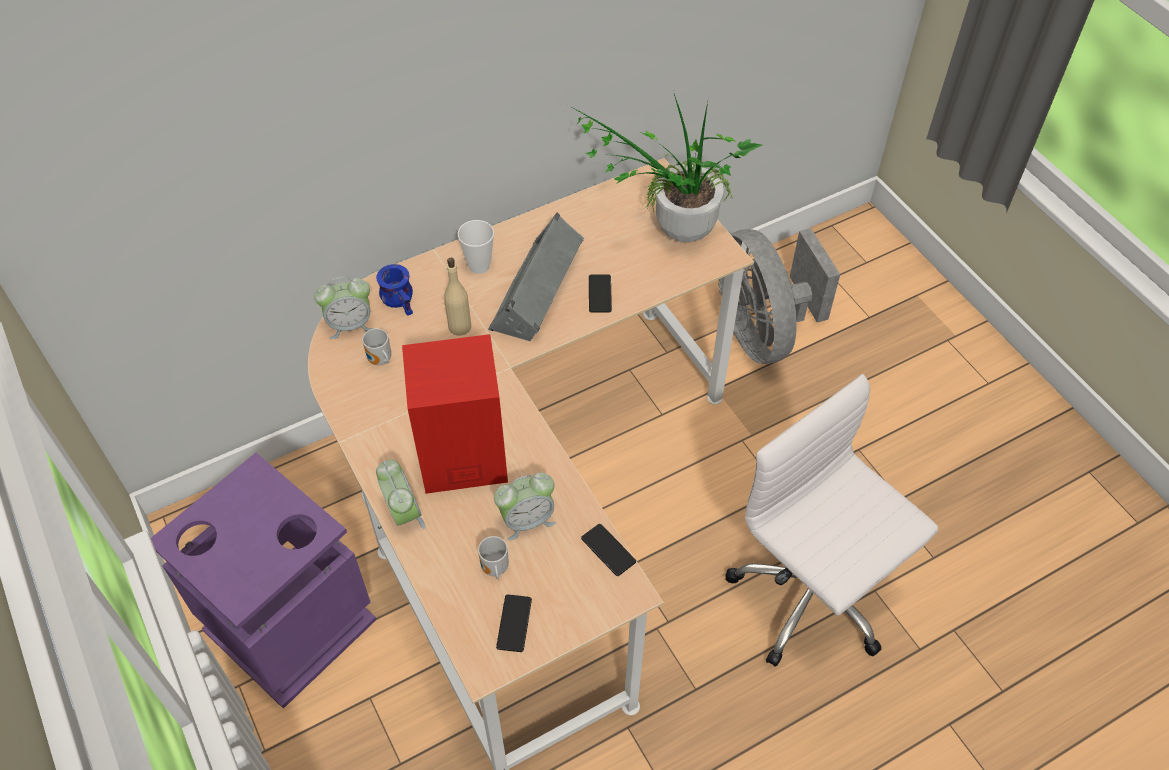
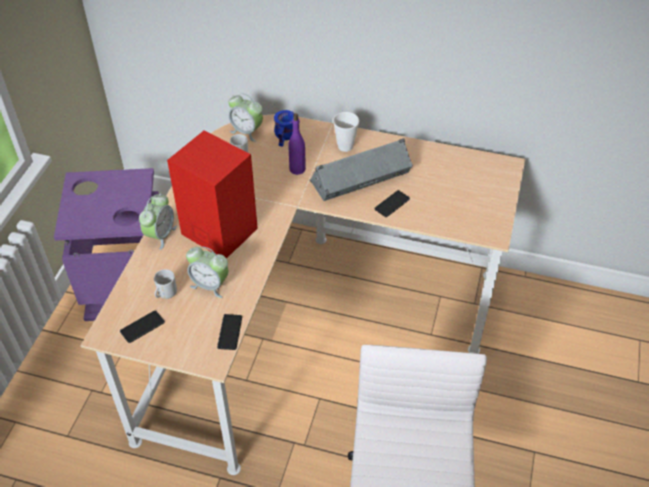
camera: 45 degrees right, 5 degrees down
beige bottle [444,258,471,336] -> purple bottle [288,113,306,175]
potted plant [570,94,762,242] -> none
grey fan [718,228,840,364] -> none

